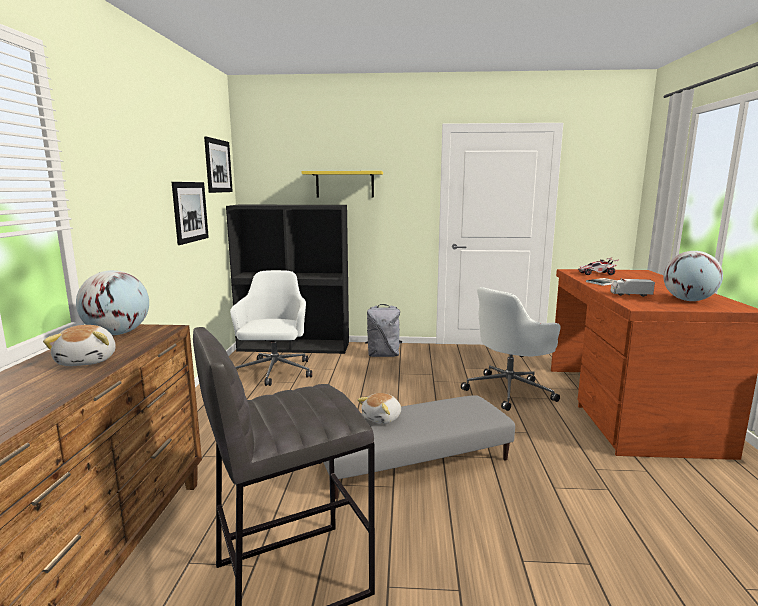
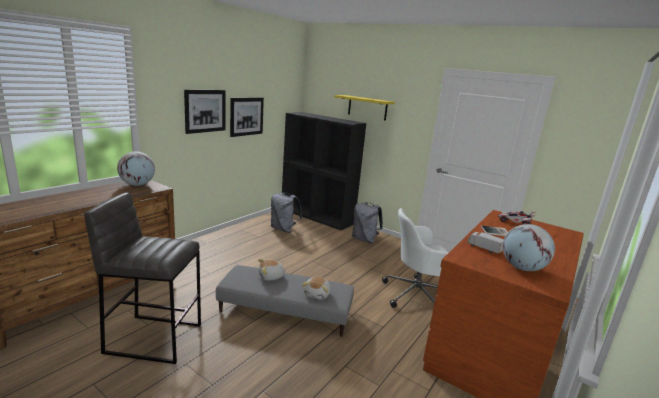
camera: 30 degrees right, 5 degrees up
plush toy [43,325,116,366] -> plush toy moved to [302,277,331,299]
picture [204,136,233,193] -> picture moved to [184,90,225,134]
white office chair [230,270,312,386] -> grey backpack [271,192,302,233]

